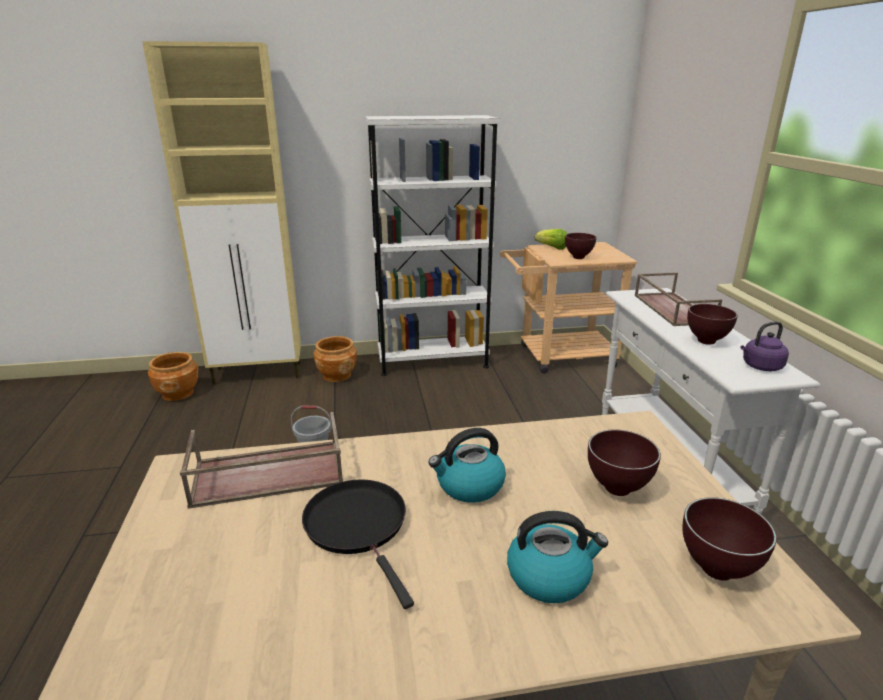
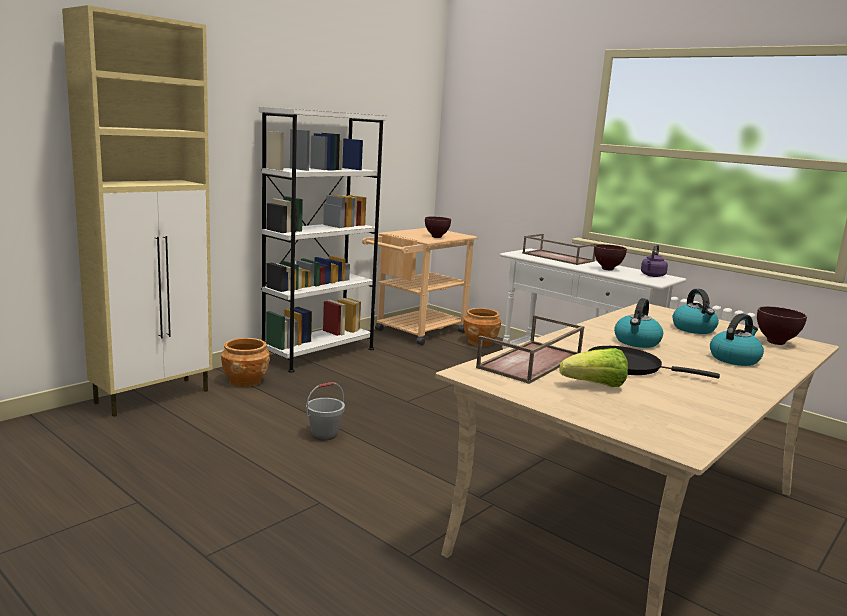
camera: 40 degrees left, 10 degrees down
brown planter [148,352,199,401] -> brown planter moved to [463,308,501,346]
lettuce [534,229,567,250] -> lettuce moved to [559,348,628,387]
brown bowl [588,429,661,496] -> kettle [672,289,719,334]

